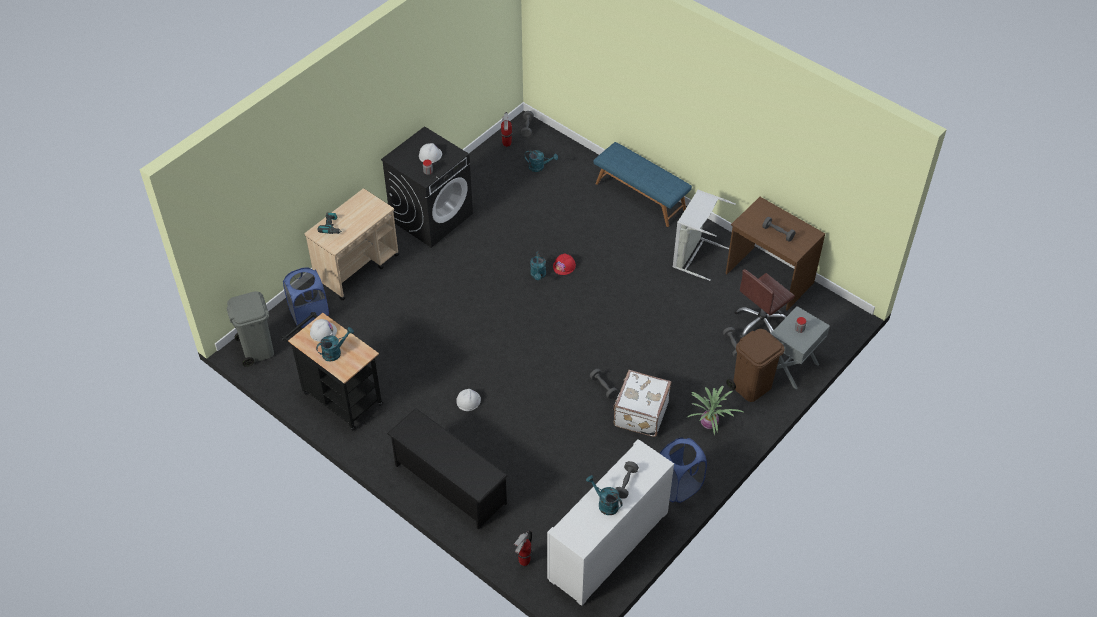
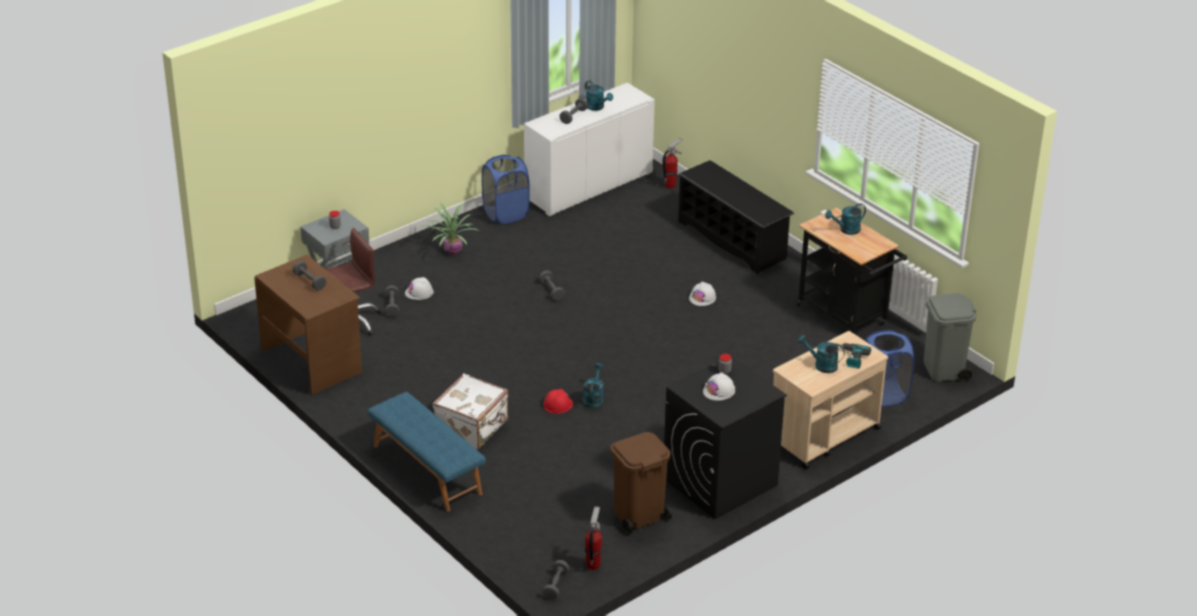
camera: 170 degrees left, 15 degrees down
white hard hat [310,319,337,342] -> white hard hat moved to [405,277,434,300]
turquoise watering can [524,150,558,172] -> turquoise watering can moved to [798,335,845,373]
white suitcase [613,370,671,437] -> white suitcase moved to [432,373,508,450]
grey laundry basket [673,190,736,281] -> none
brown trash can [726,329,785,402] -> brown trash can moved to [610,432,672,534]

